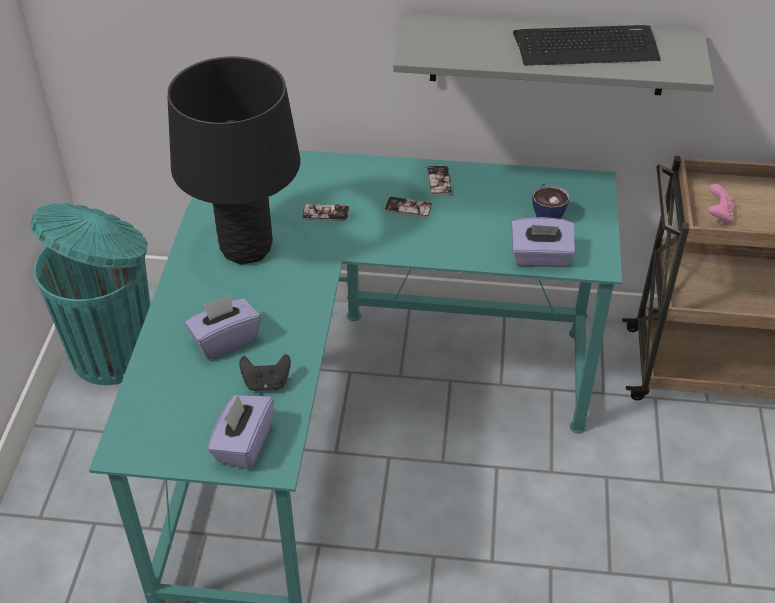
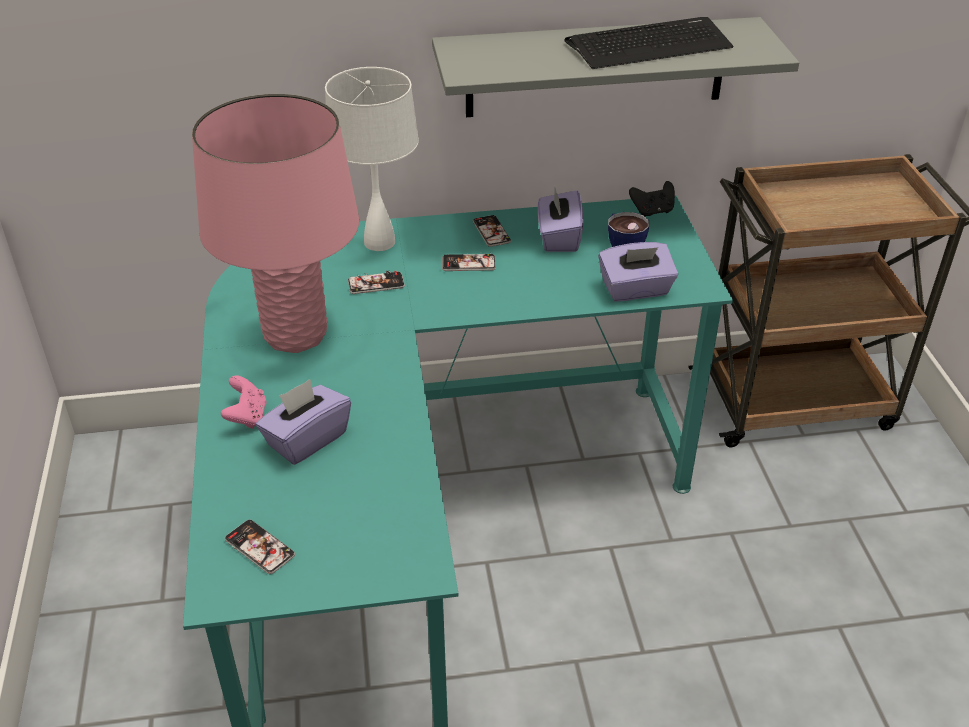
camera: 15 degrees left, 5 degrees down
turquoise trash can [30,203,150,385] -> none
black table lamp [167,56,300,265] -> pink table lamp [192,94,359,353]
purple tissue box [207,395,274,469] -> purple tissue box moved to [538,187,584,252]
black game controller [239,354,291,391] -> black game controller moved to [629,181,675,217]
pink game controller [708,184,735,224] -> pink game controller moved to [221,376,266,429]
none -> phone [225,520,295,574]
none -> white table lamp [325,67,419,251]

